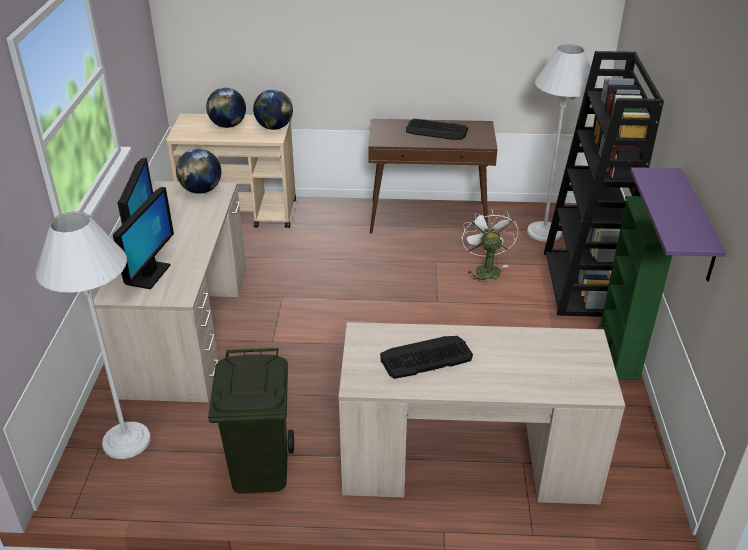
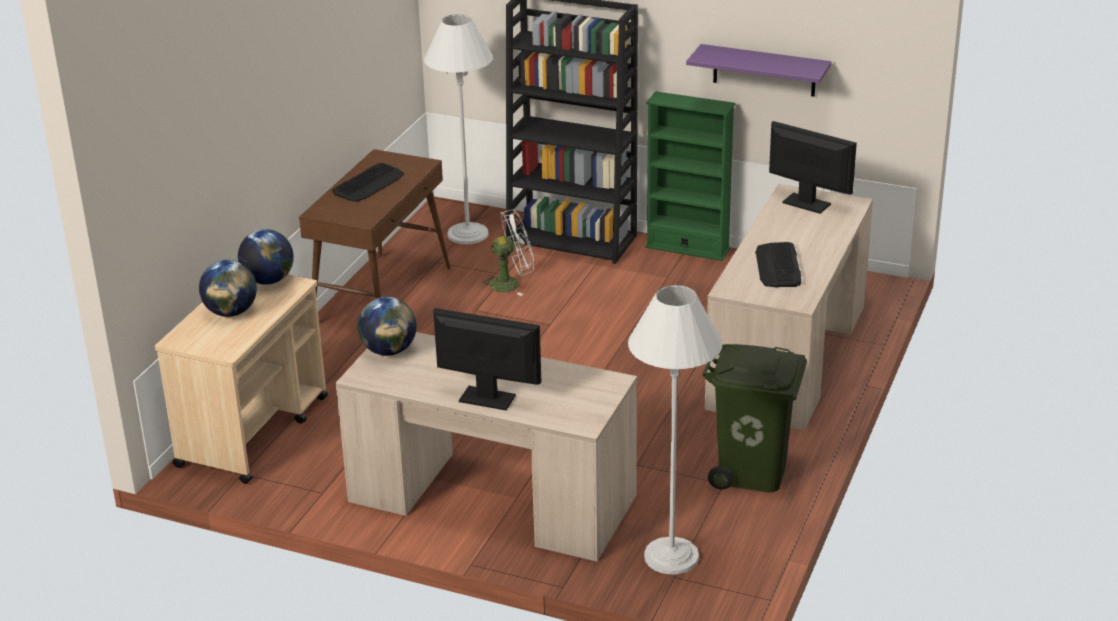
camera: 70 degrees left, 5 degrees down
monitor [113,187,174,289] -> monitor moved to [769,121,857,214]
white fan [462,209,518,284] -> white fan turned 150 degrees clockwise [480,210,534,296]

